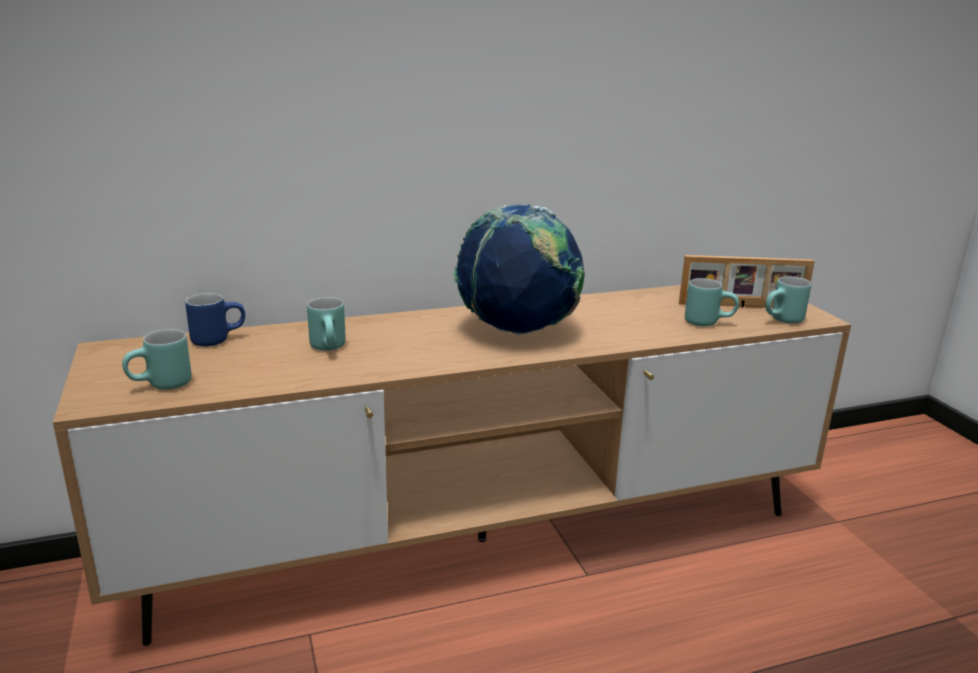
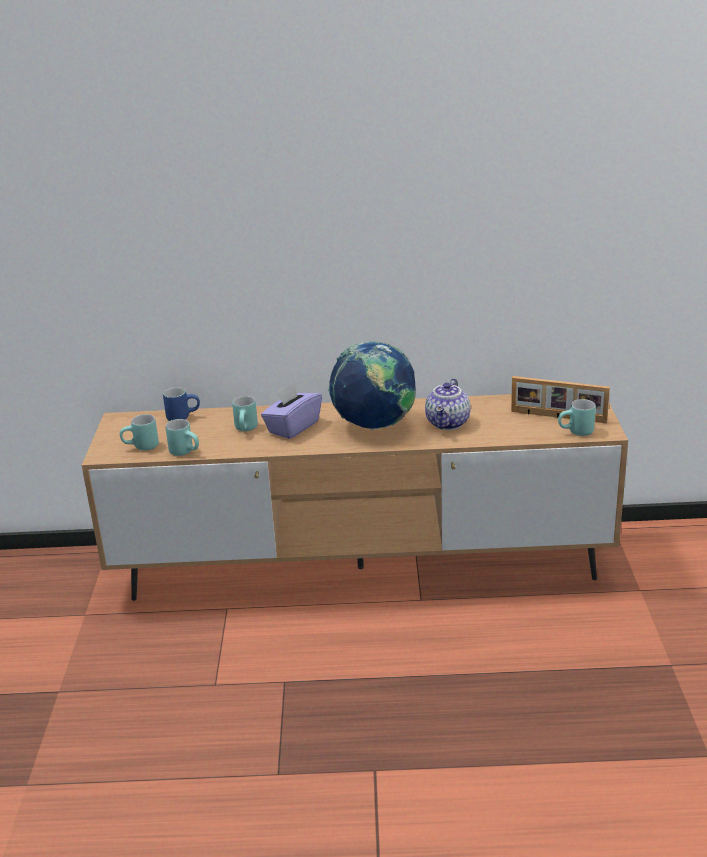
camera: 20 degrees right, 5 degrees up
turquoise mug [685,278,739,326] -> turquoise mug moved to [165,419,199,456]
none -> purple tissue box [261,382,322,439]
none -> teapot [425,378,470,430]

